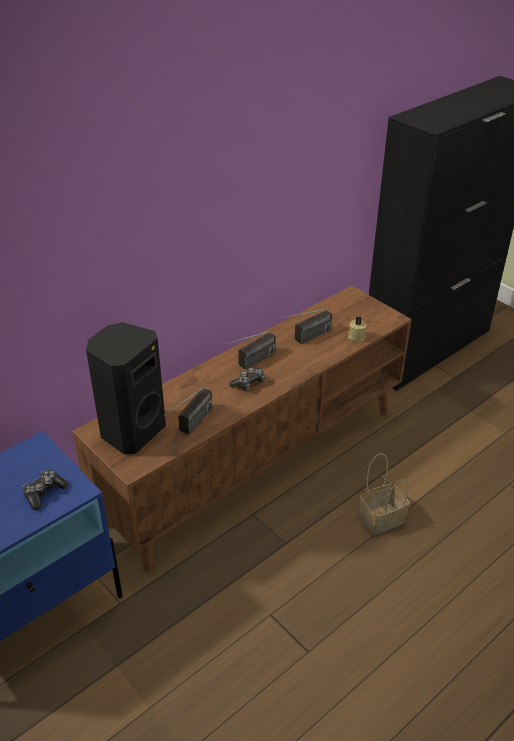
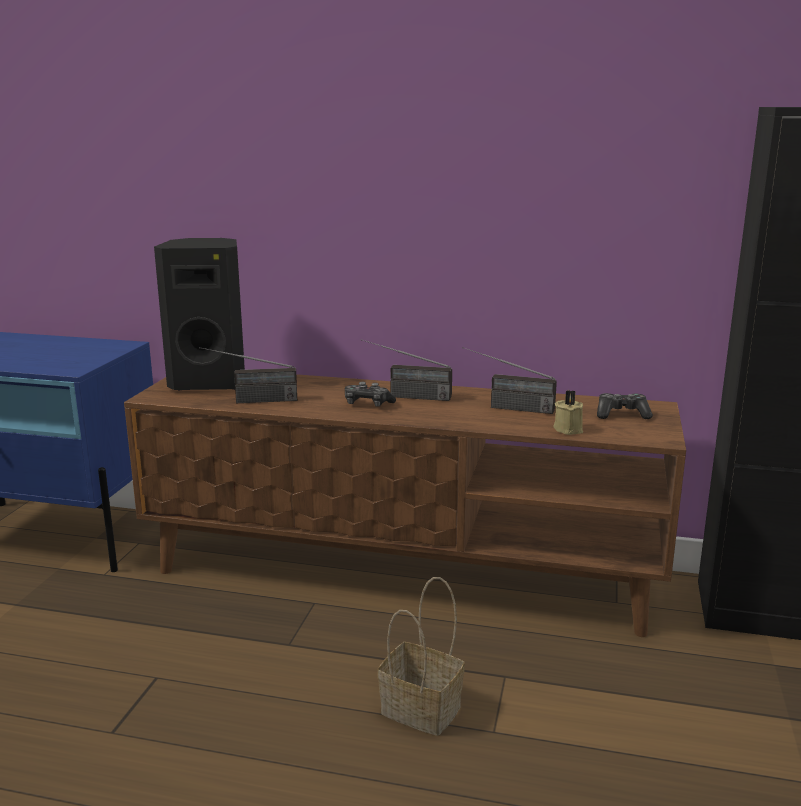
camera: 55 degrees right, 20 degrees down
game controller [22,470,68,510] -> game controller moved to [597,393,653,419]

